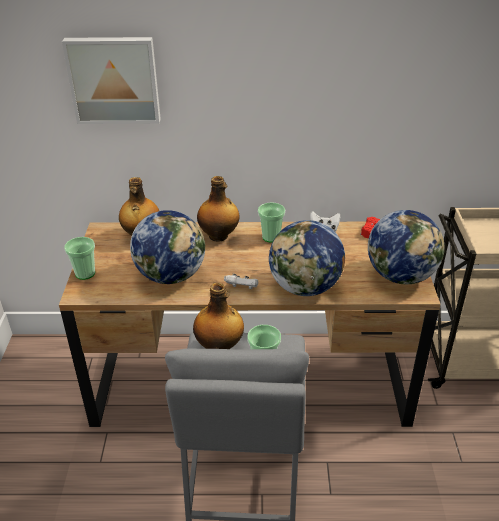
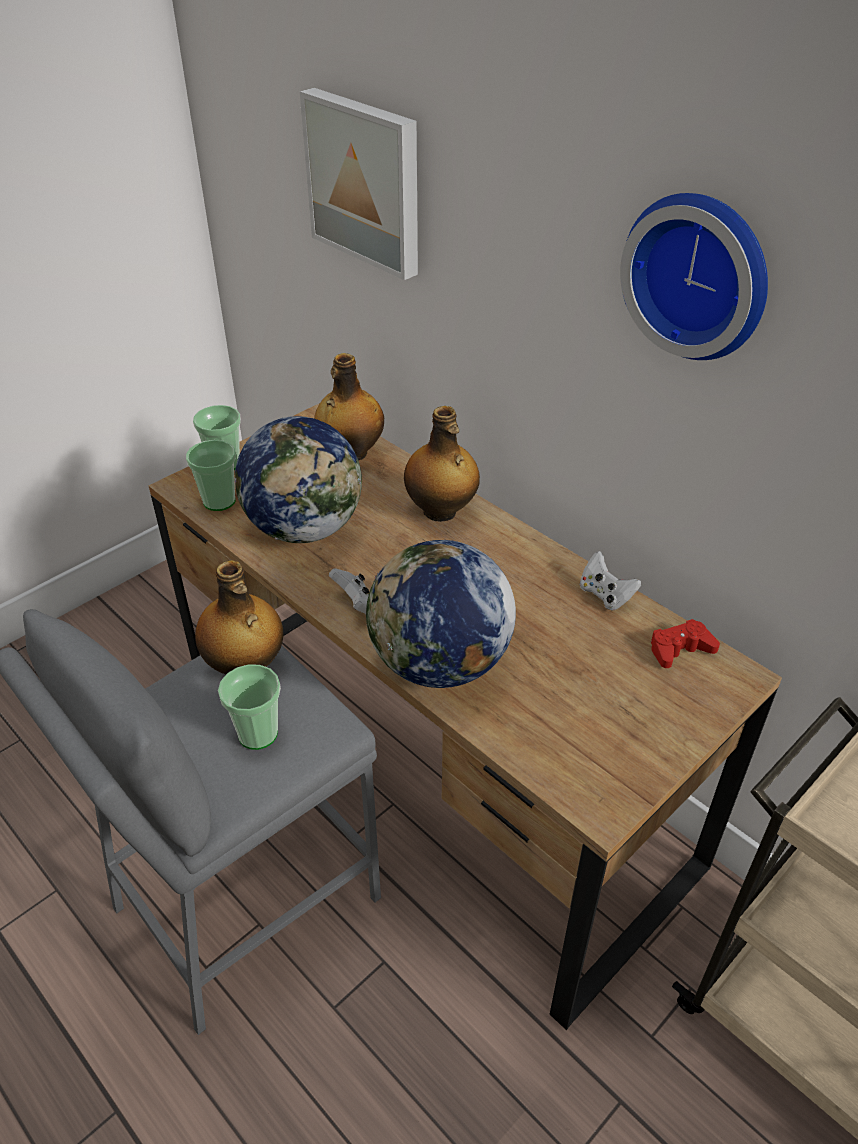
camera: 45 degrees right, 5 degrees up
cup [258,202,285,243] -> cup moved to [186,440,236,511]
globe [368,210,445,284] -> none
none -> wall clock [620,193,768,360]

